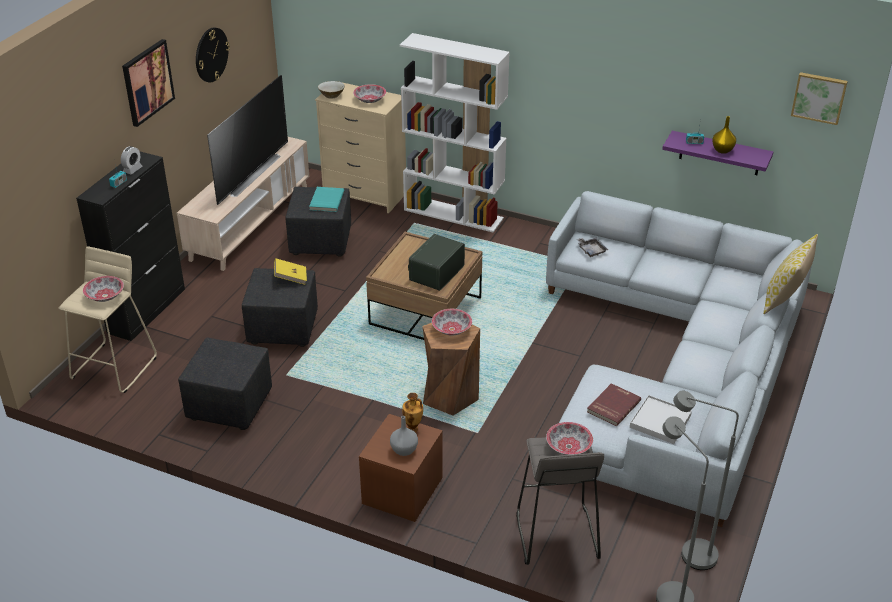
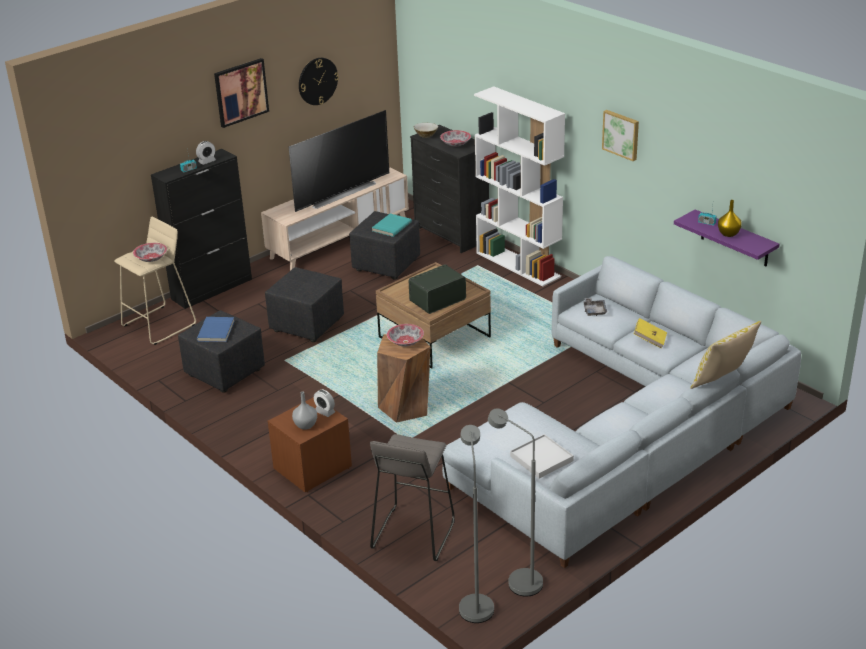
camera: 25 degrees right, 5 degrees down
yellow book [274,259,307,285] -> yellow book moved to [634,318,667,348]
beige dresser [315,83,406,213] -> black dresser [410,125,489,253]
vase [402,393,423,432] -> alarm clock [314,389,335,417]
bowl [546,422,593,455] -> none
red book [587,383,641,426] -> none
picture [791,72,848,125] -> picture moved to [602,110,639,161]
none -> blue book [197,317,234,342]

